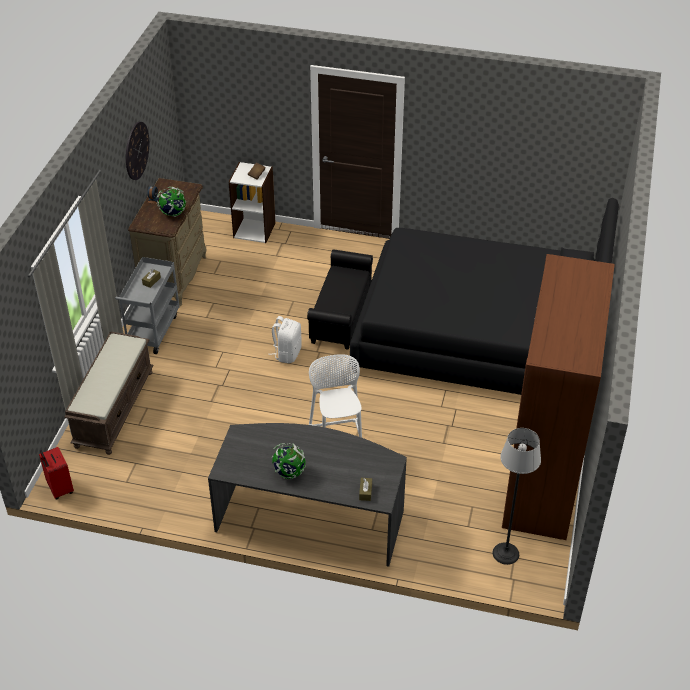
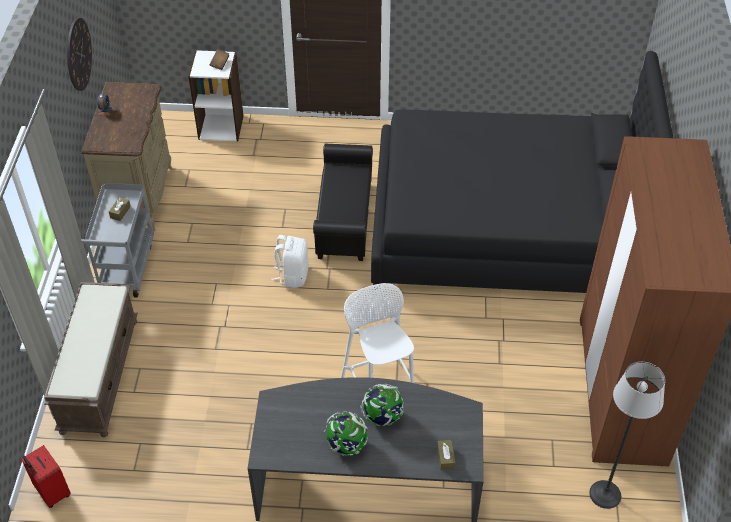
camera: 10 degrees left, 5 degrees up
globe [157,187,186,217] -> globe moved to [360,384,404,426]

